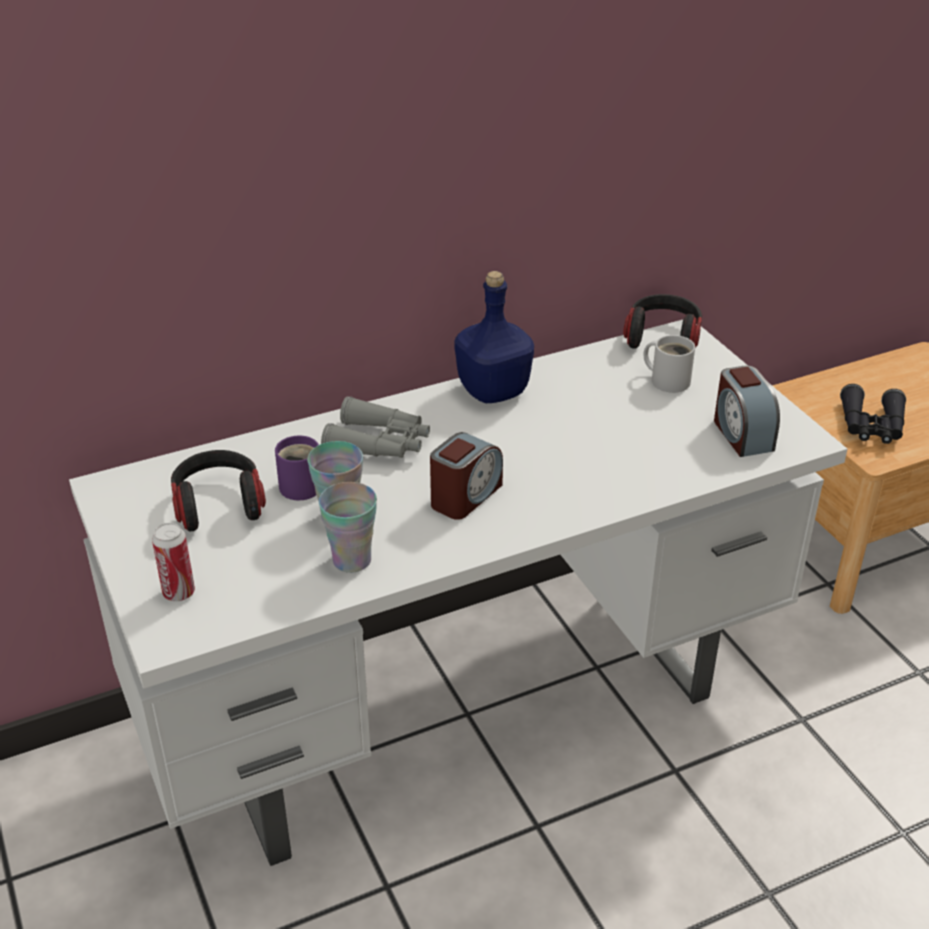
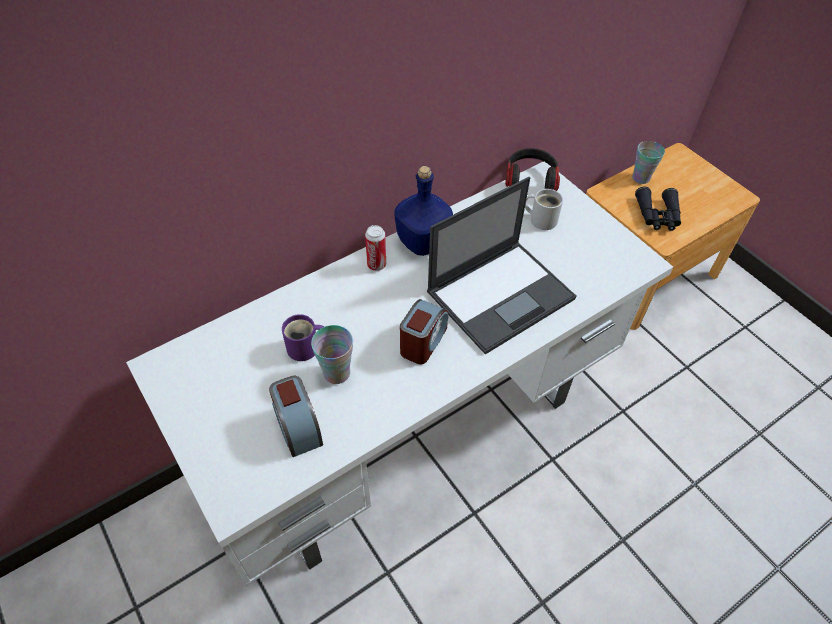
camera: 10 degrees left, 15 degrees up
can [152,523,195,601] -> can moved to [365,225,386,271]
headphones [171,450,266,531] -> none
cup [319,482,377,573] -> cup moved to [632,141,665,184]
grey binoculars [321,396,430,458] -> none
alarm clock [714,365,780,457] -> alarm clock moved to [269,376,323,457]
none -> laptop [427,177,576,355]

